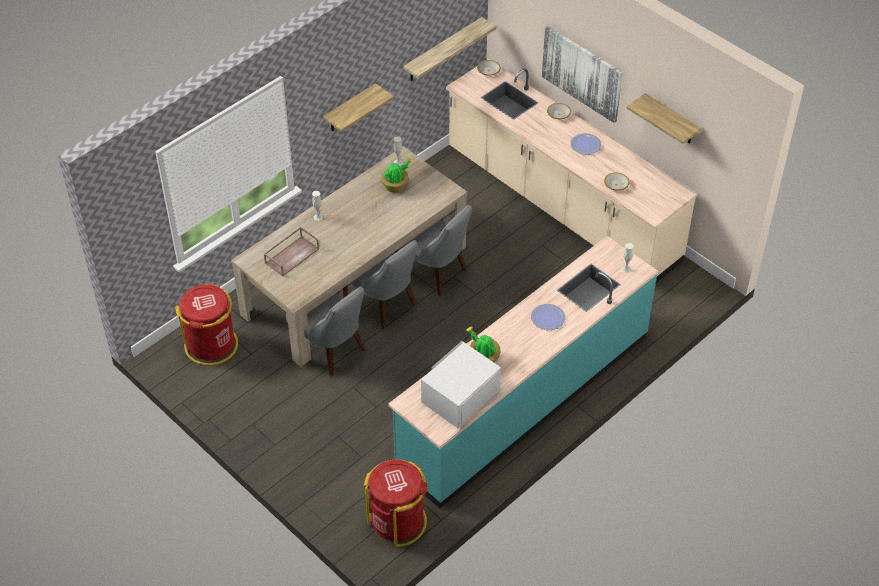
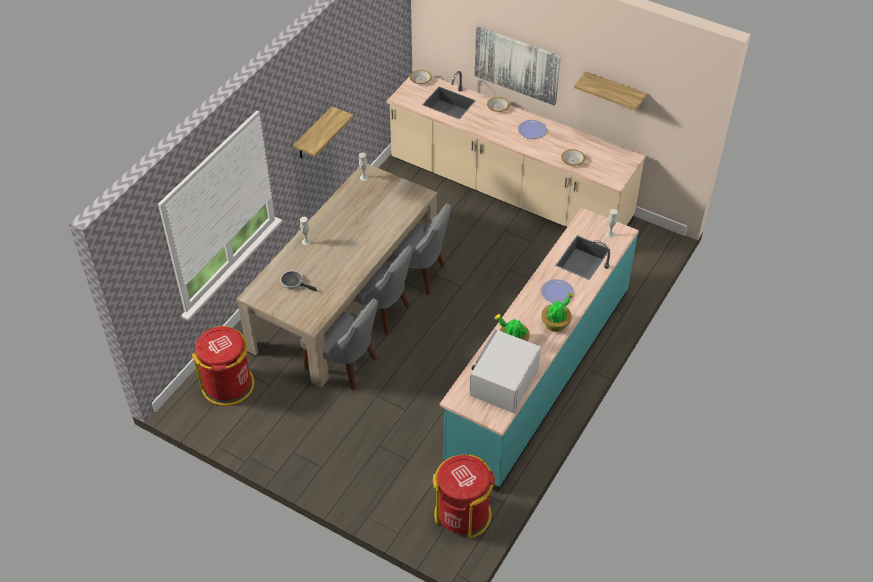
camera: 15 degrees left, 0 degrees up
brown tray [264,227,319,276] -> frying pan [280,270,317,291]
potted plant [381,157,413,193] -> potted plant moved to [541,293,574,332]
shelf [404,17,497,81] -> none

